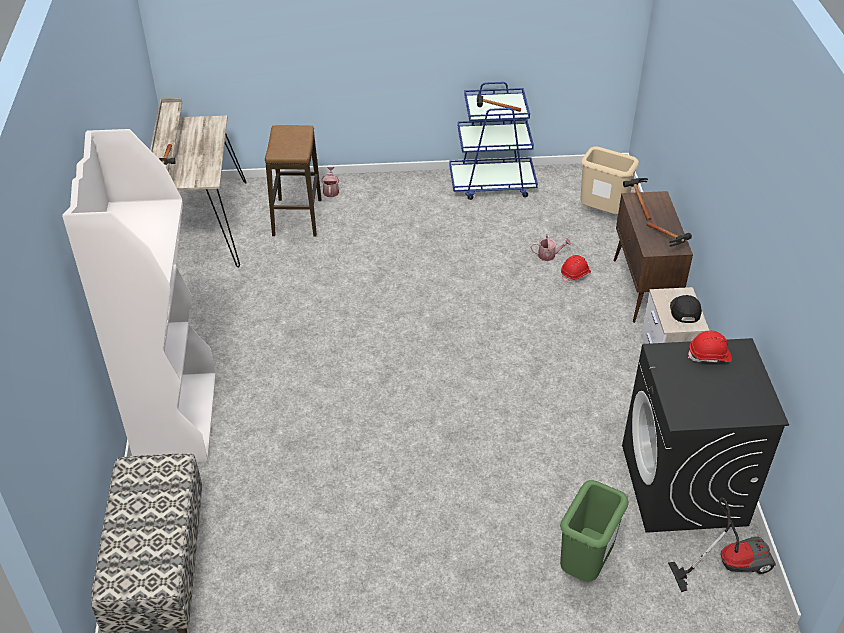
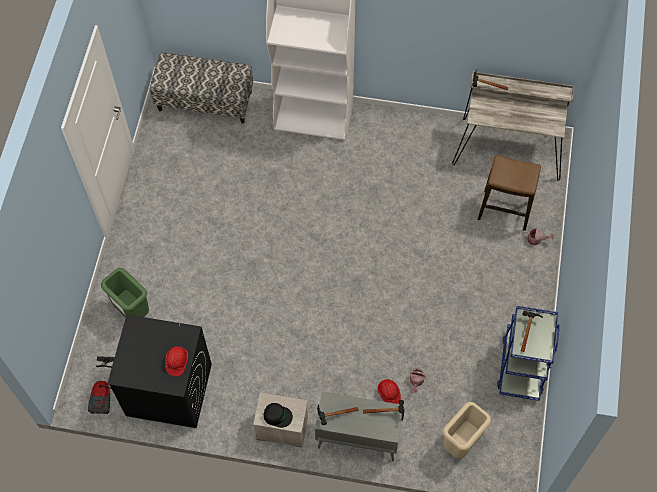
camera: 105 degrees right, 20 degrees up
brown cabinet [613,191,693,323] -> grey cabinet [315,391,404,461]

